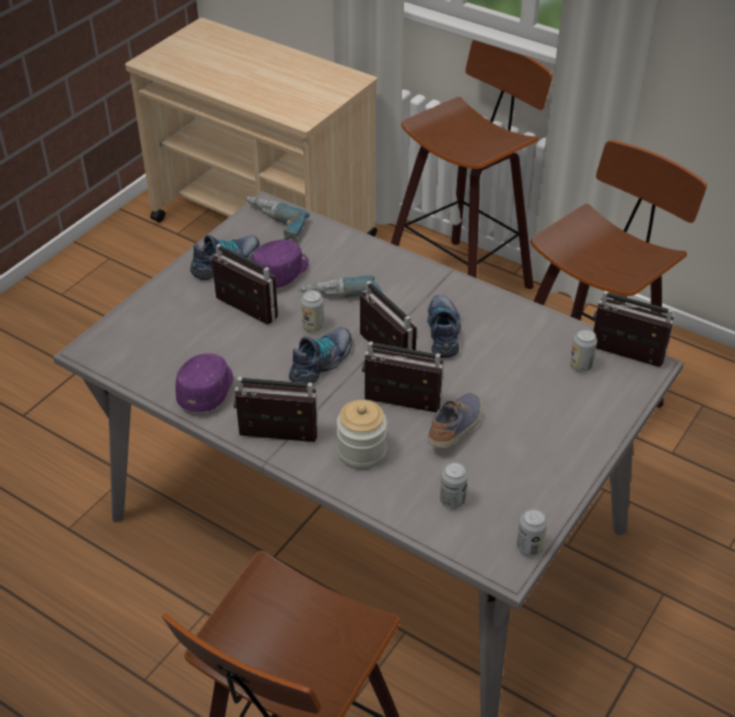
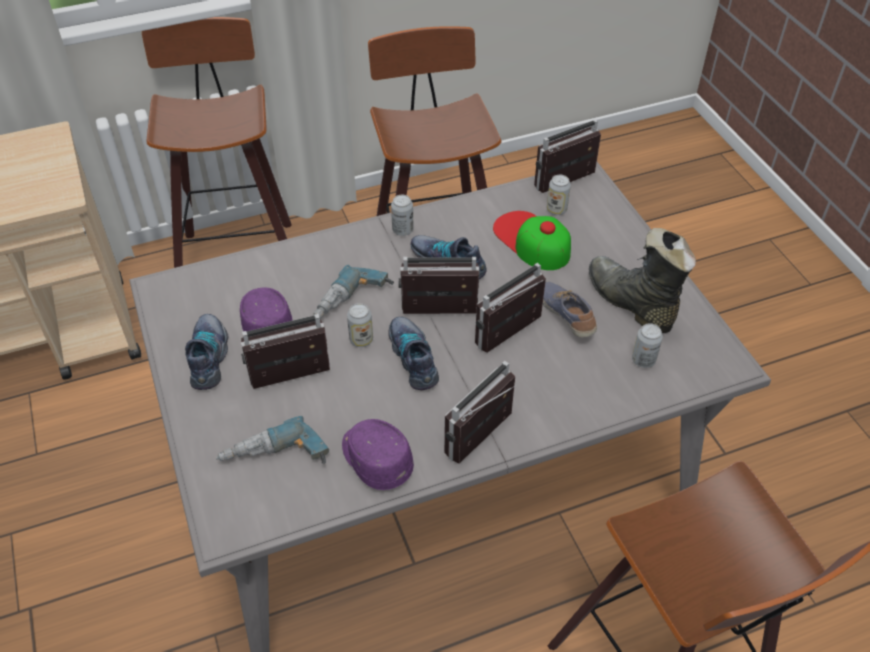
camera: 55 degrees left, 5 degrees up
power drill [245,196,309,240] -> power drill moved to [215,416,329,464]
jar [337,400,387,470] -> none
can [517,508,547,556] -> can moved to [391,195,413,236]
none -> cap [493,211,571,270]
none -> black boot [589,228,696,333]

